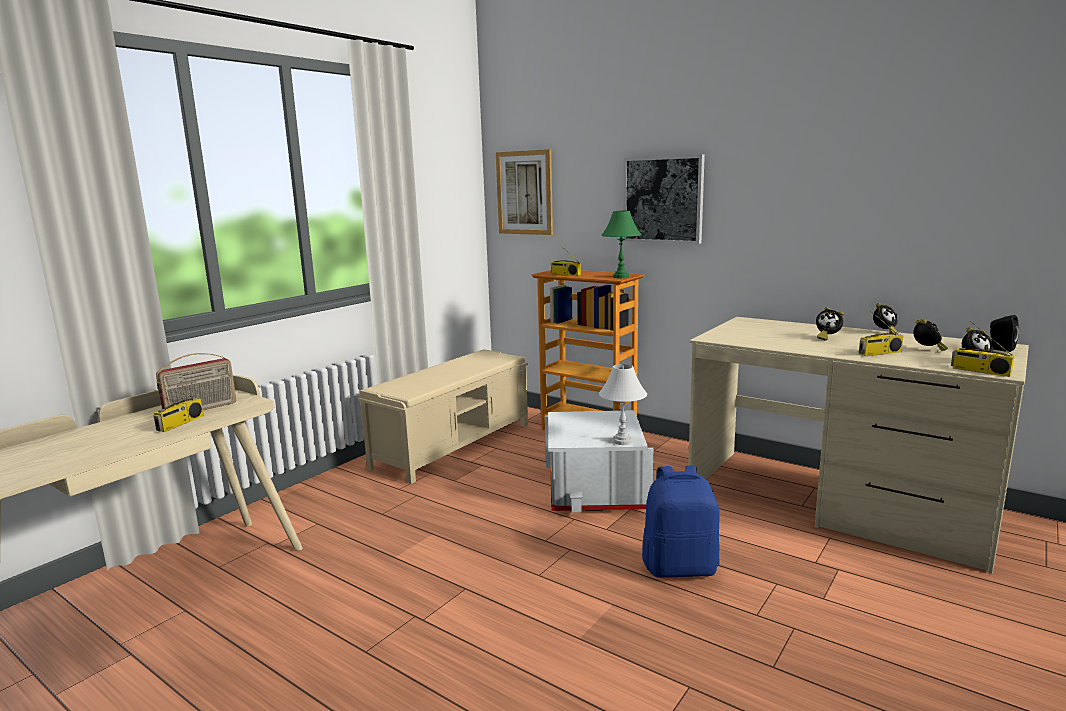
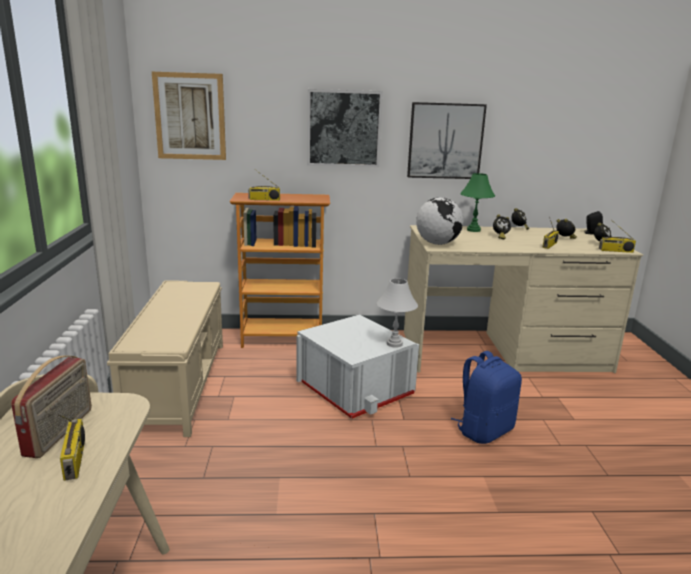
camera: 40 degrees left, 5 degrees up
green table lamp [601,210,641,278] -> green table lamp moved to [460,173,495,232]
none -> picture [407,102,487,179]
none -> globe [416,197,464,245]

